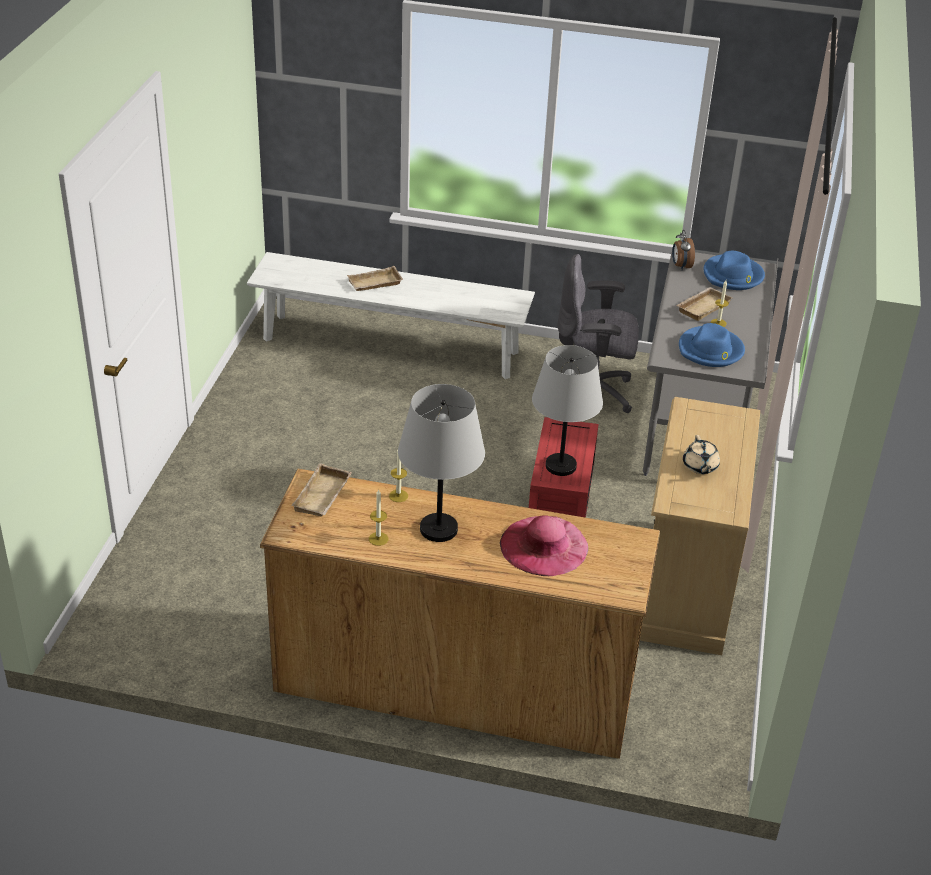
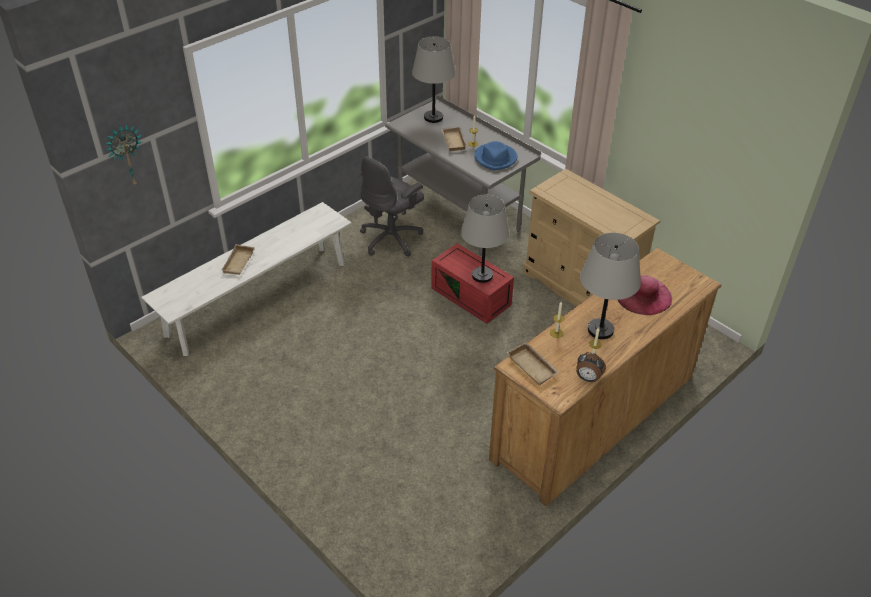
camera: 55 degrees left, 5 degrees up
alarm clock [672,230,695,270] -> alarm clock moved to [576,352,606,382]
beige teapot [683,435,720,474] -> none
blue hat [703,251,765,290] -> grey table lamp [412,37,456,123]
none -> wall clock [105,124,143,187]

